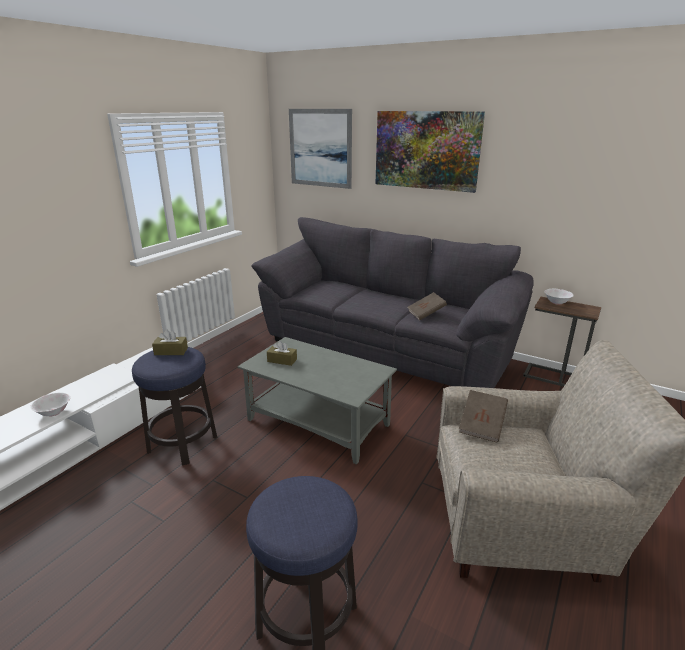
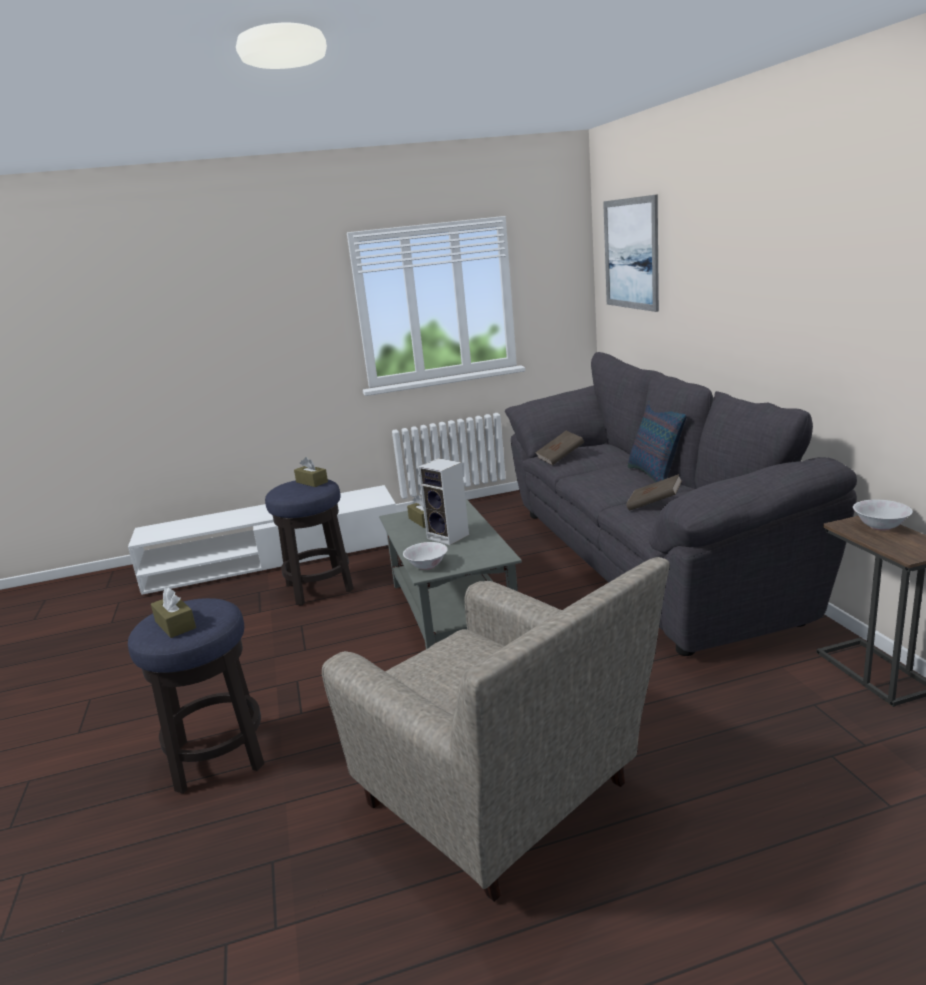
camera: 45 degrees right, 5 degrees down
white bowl [30,392,70,416] -> white bowl moved to [403,542,448,570]
picture [376,111,485,193] -> none
brown book [459,390,508,442] -> brown book moved to [535,431,584,465]
none -> brown tissue box [151,588,196,638]
none -> speaker [418,458,469,545]
none -> blue pillow [628,402,687,482]

